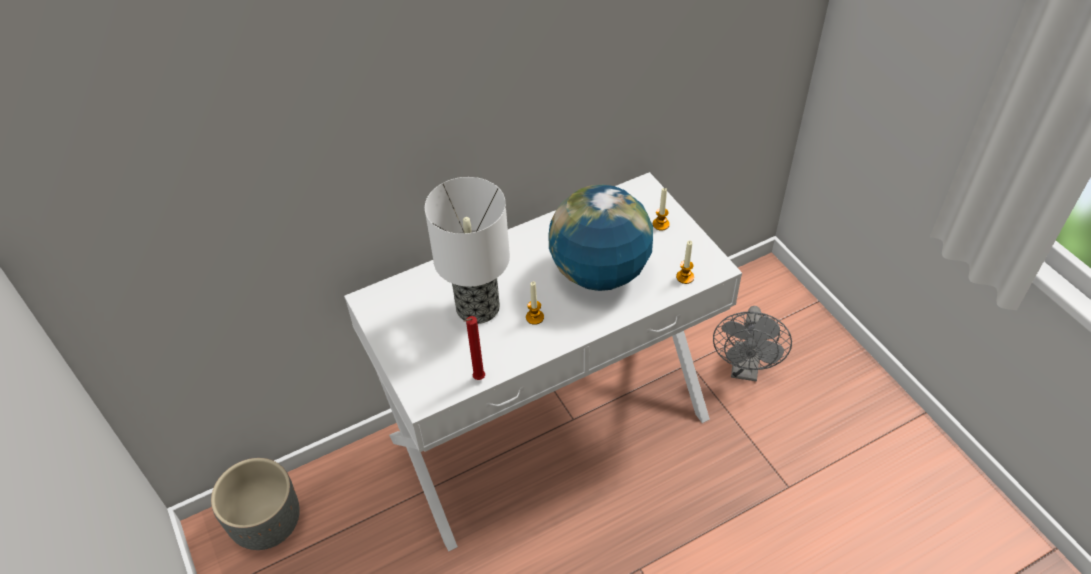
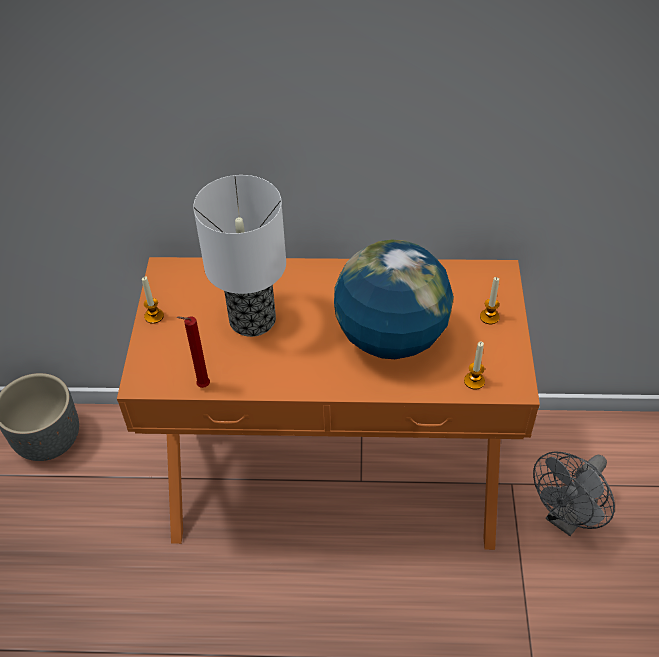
camera: 30 degrees right, 0 degrees up
white console table [344,172,742,551] -> orange console table [117,257,540,550]
candle [526,281,544,325] -> candle moved to [142,276,164,324]

